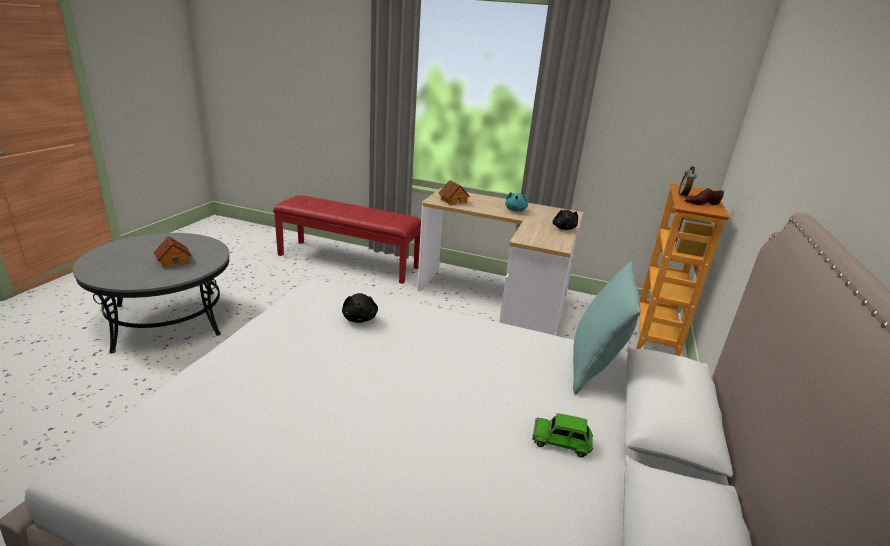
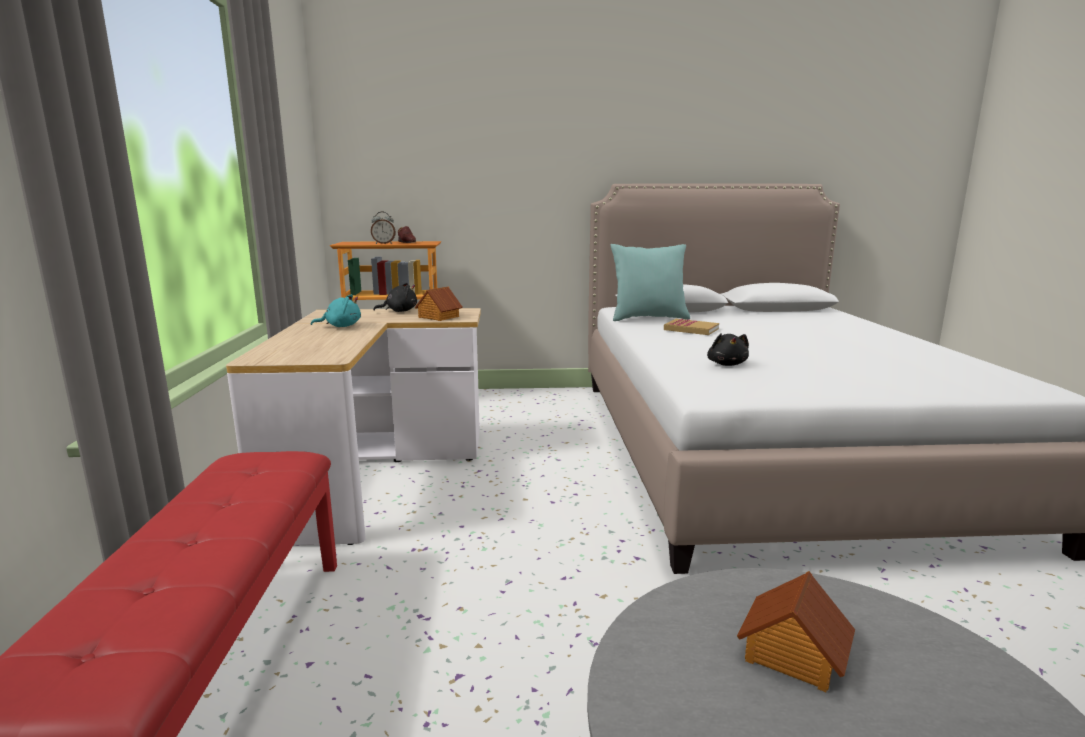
camera: 110 degrees left, 10 degrees down
black plush toy [342,293,378,323] -> black plush toy turned 120 degrees clockwise [707,334,749,366]
toy house [438,180,470,205] -> toy house moved to [415,286,462,321]
green toy car [532,413,593,457] -> none
none -> book [664,319,719,335]

